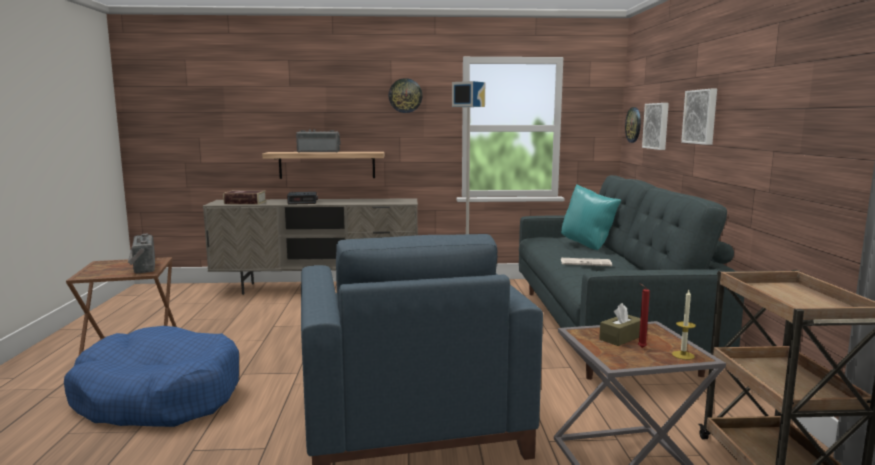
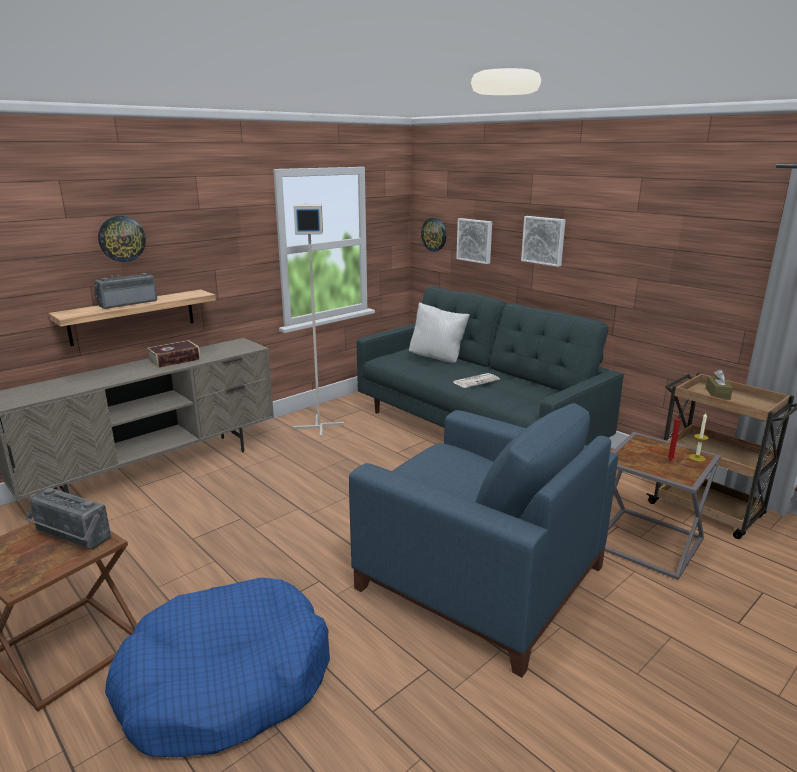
camera: 40 degrees left, 10 degrees up
book [223,190,266,205] -> book moved to [147,340,201,368]
alarm clock [287,192,318,205] -> none
wall clock [388,78,422,113] -> wall clock moved to [98,216,146,262]
turquoise pillow [561,184,621,250] -> white pillow [409,302,470,363]
brown tissue box [599,303,641,346] -> brown tissue box moved to [706,369,733,400]

